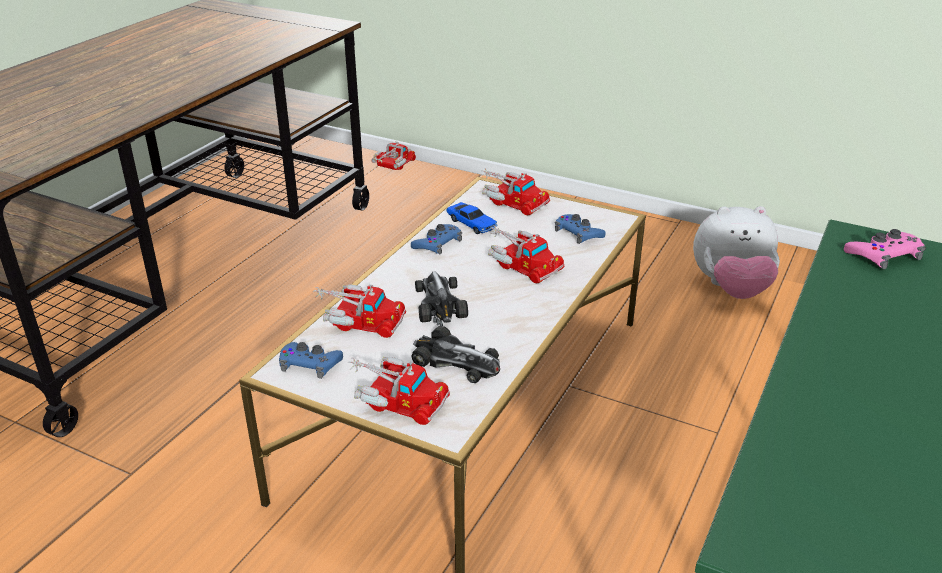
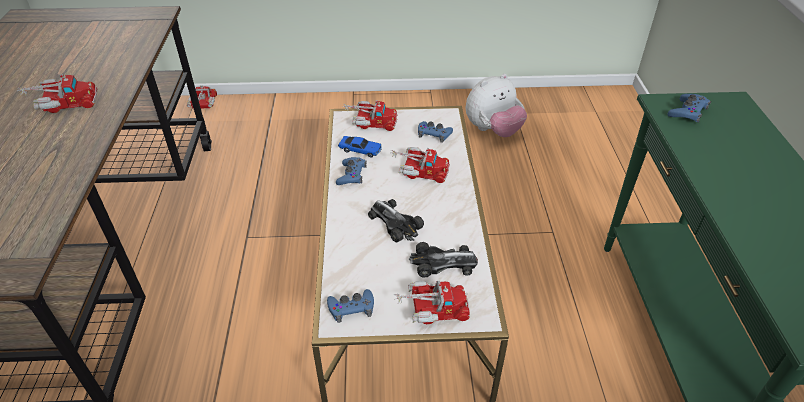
camera: 30 degrees left, 10 degrees up
toy truck [313,284,406,338] -> toy truck moved to [17,74,97,113]
pink game controller [844,229,926,269] -> blue game controller [667,94,711,122]

